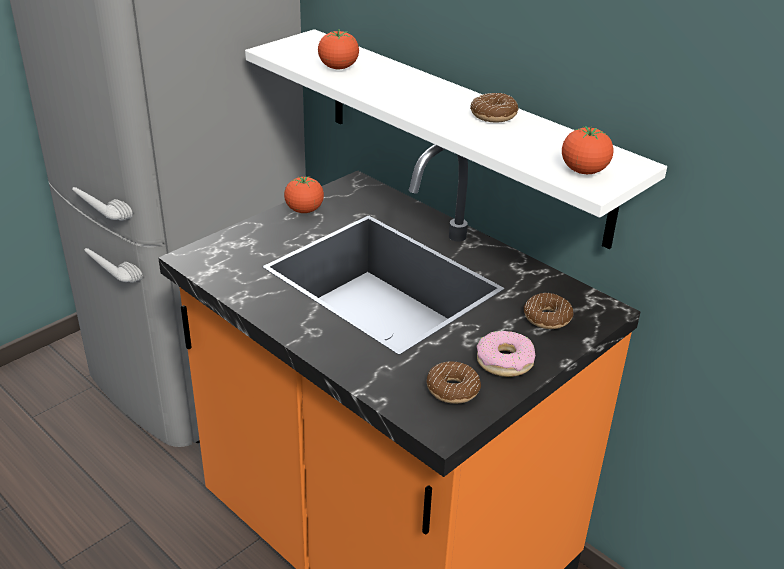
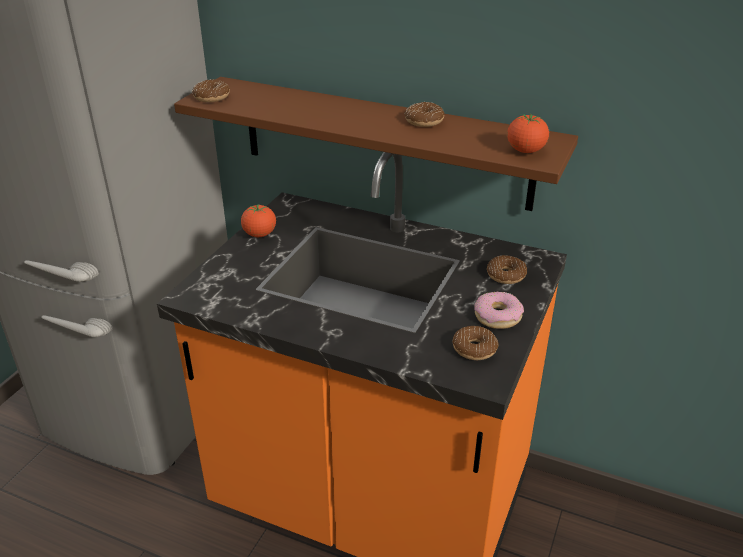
camera: 20 degrees left, 0 degrees up
white shelf [245,29,667,249] -> brown shelf [174,77,578,211]
tomato [318,29,359,70] -> none
none -> donut [192,79,230,102]

